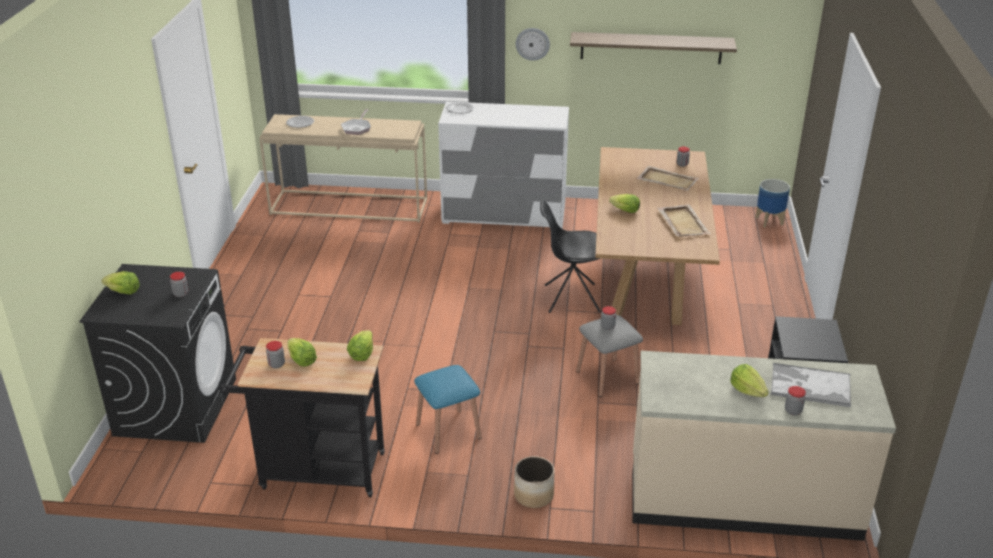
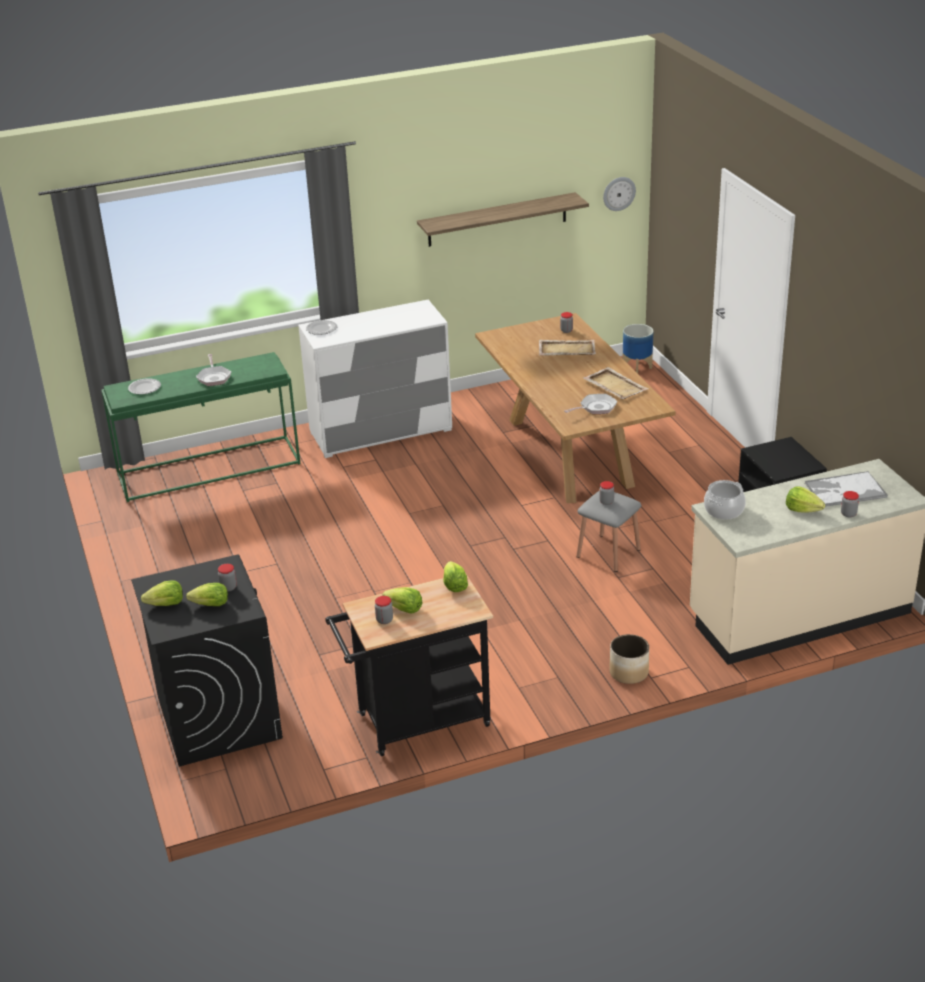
camera: 25 degrees left, 0 degrees up
beige console table [259,114,427,223] -> green console table [101,352,300,502]
blue stool [414,365,481,454] -> none
wall clock [516,28,550,61] -> wall clock moved to [603,177,636,211]
black chair [540,200,601,313] -> none
lettuce [609,194,640,213] -> lettuce moved to [186,583,228,606]
none -> frying pan [564,394,617,414]
none -> cooking pot [704,480,746,520]

